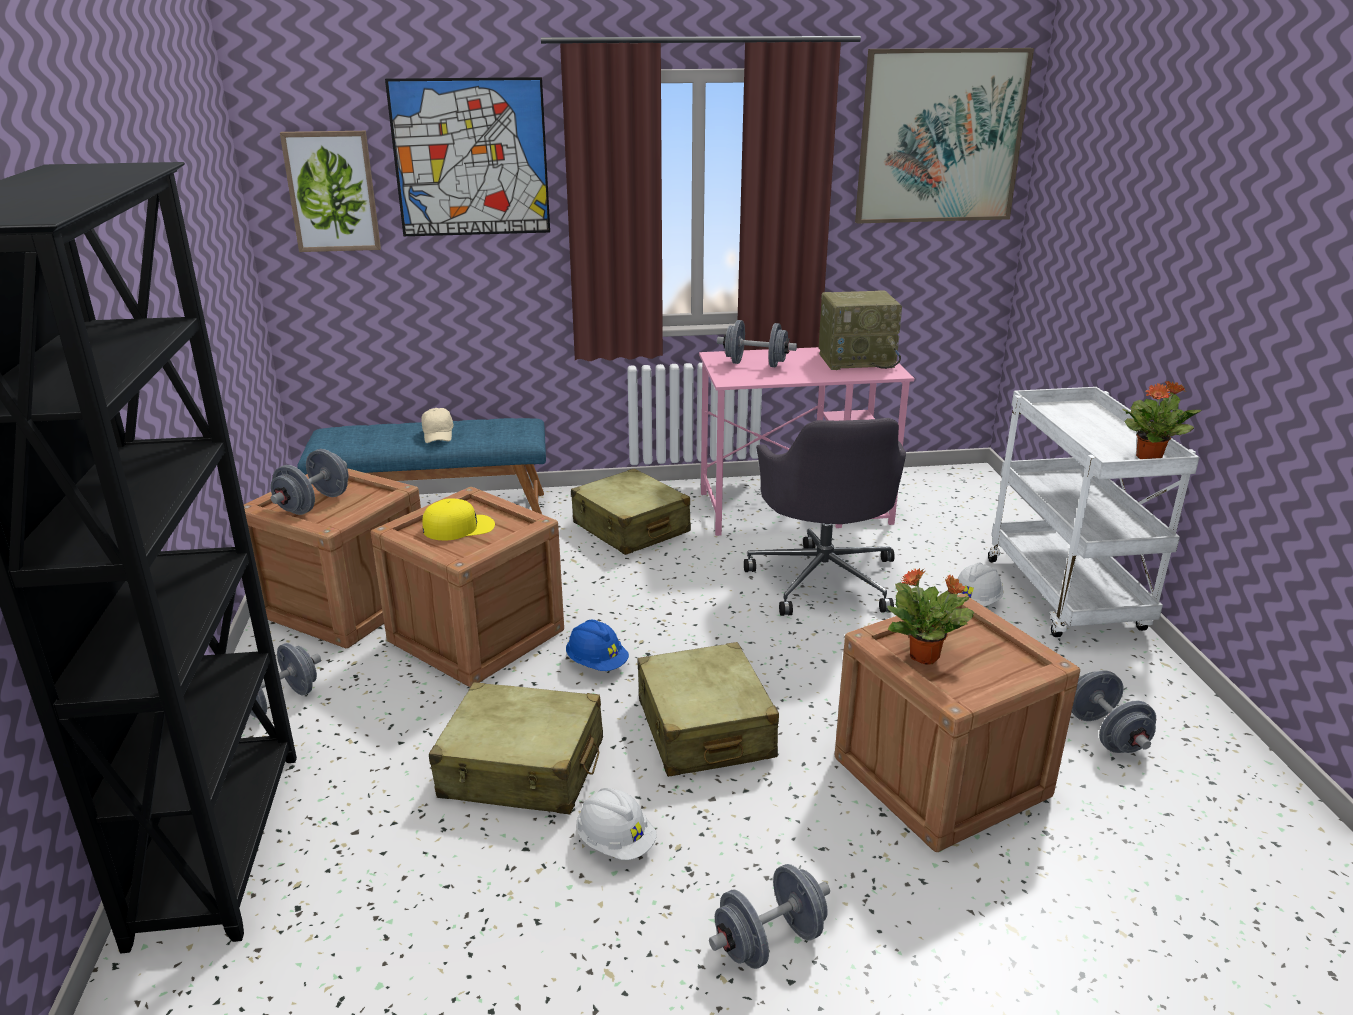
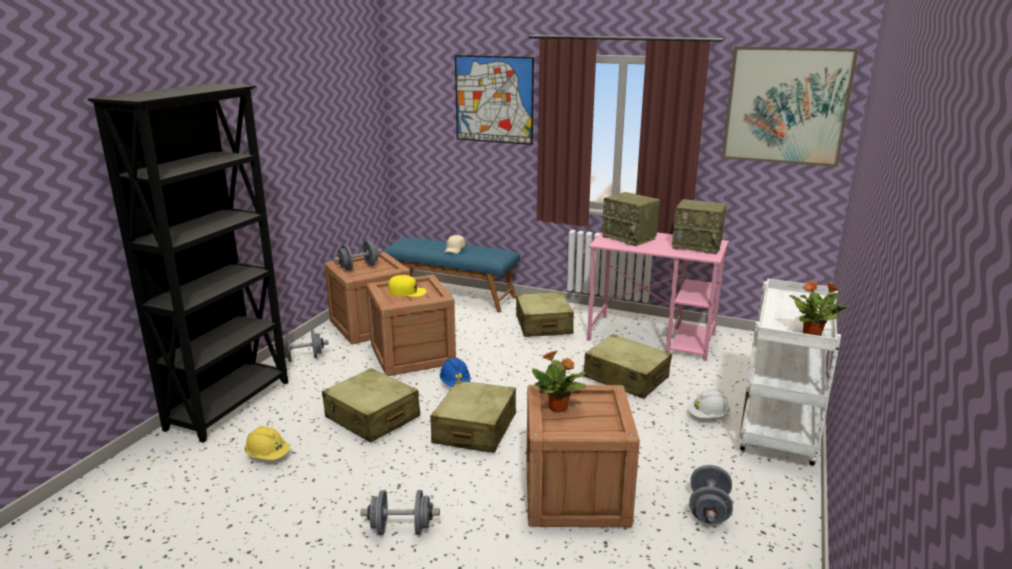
camera: 30 degrees right, 5 degrees down
picture [280,131,381,252] -> none
white hard hat [576,788,657,860] -> none
grey dumbbell [717,320,797,367] -> radio [602,192,660,246]
grey office chair [744,418,906,616] -> beige suitcase [584,334,672,399]
none -> yellow hard hat [244,426,290,460]

